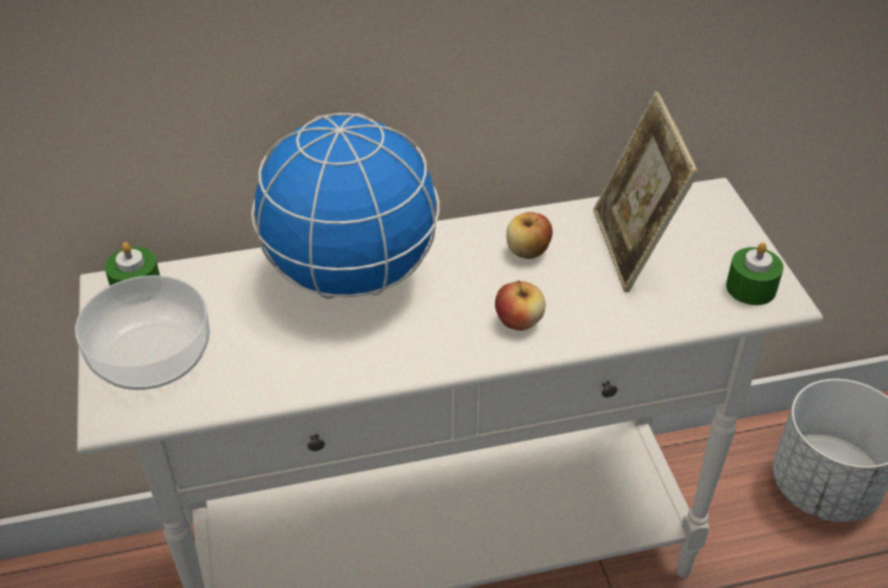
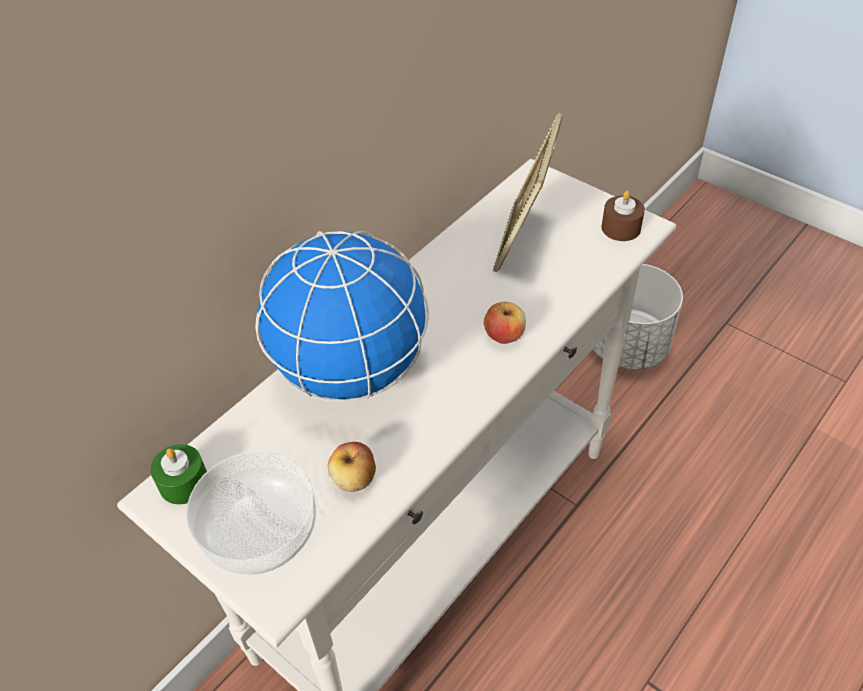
camera: 35 degrees left, 5 degrees up
apple [506,212,553,259] -> apple moved to [328,442,376,492]
picture frame [593,91,699,292] -> picture frame turned 60 degrees clockwise [493,113,562,272]
green candle [726,242,784,305] -> brown candle [602,191,645,241]

